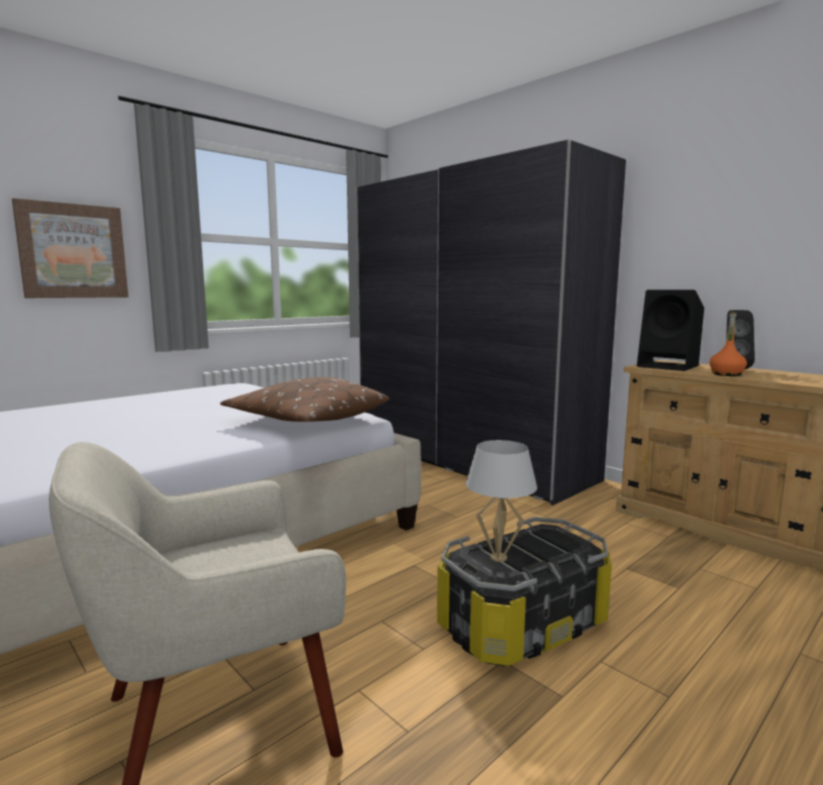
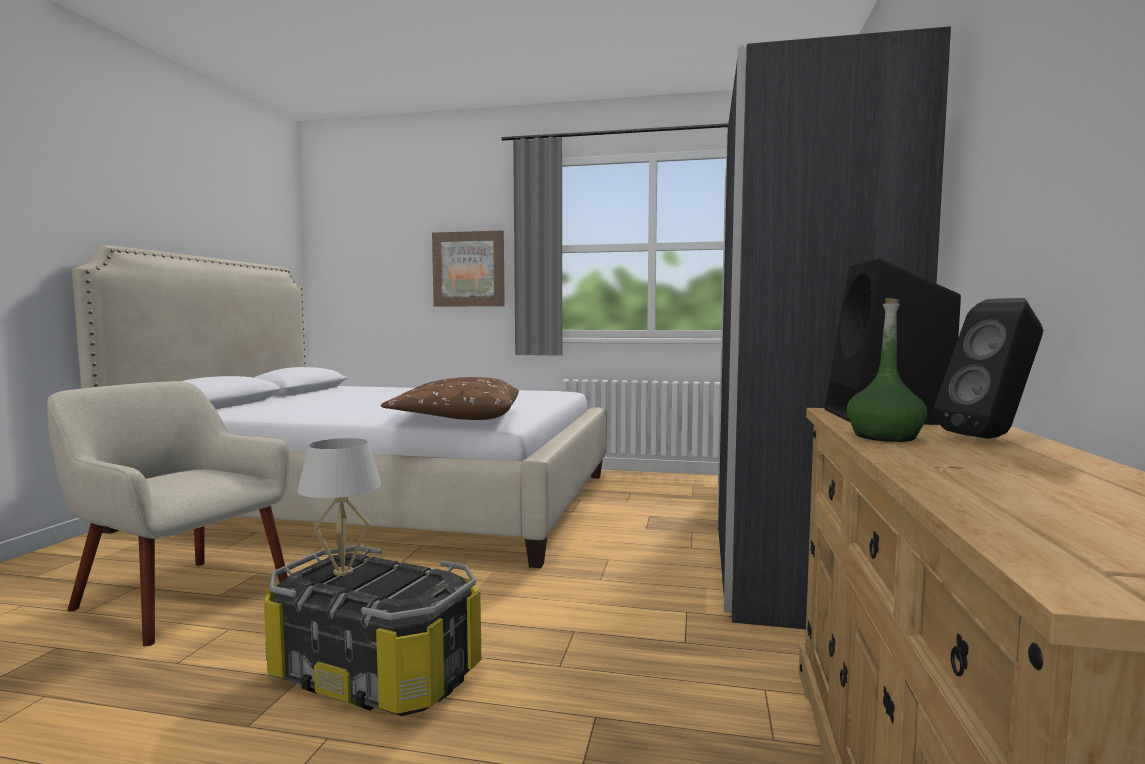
camera: 55 degrees right, 5 degrees down
orange bottle [709,311,747,376] -> green bottle [847,298,928,442]

